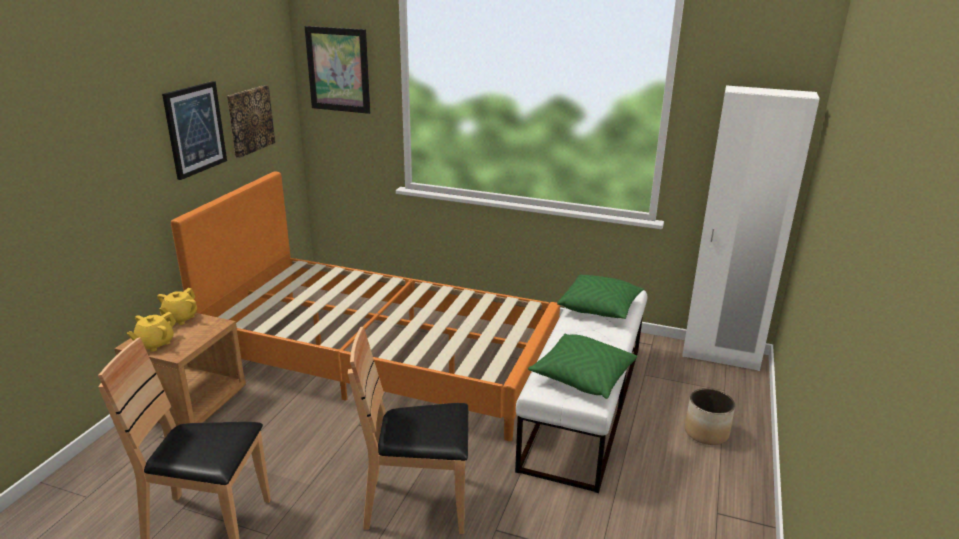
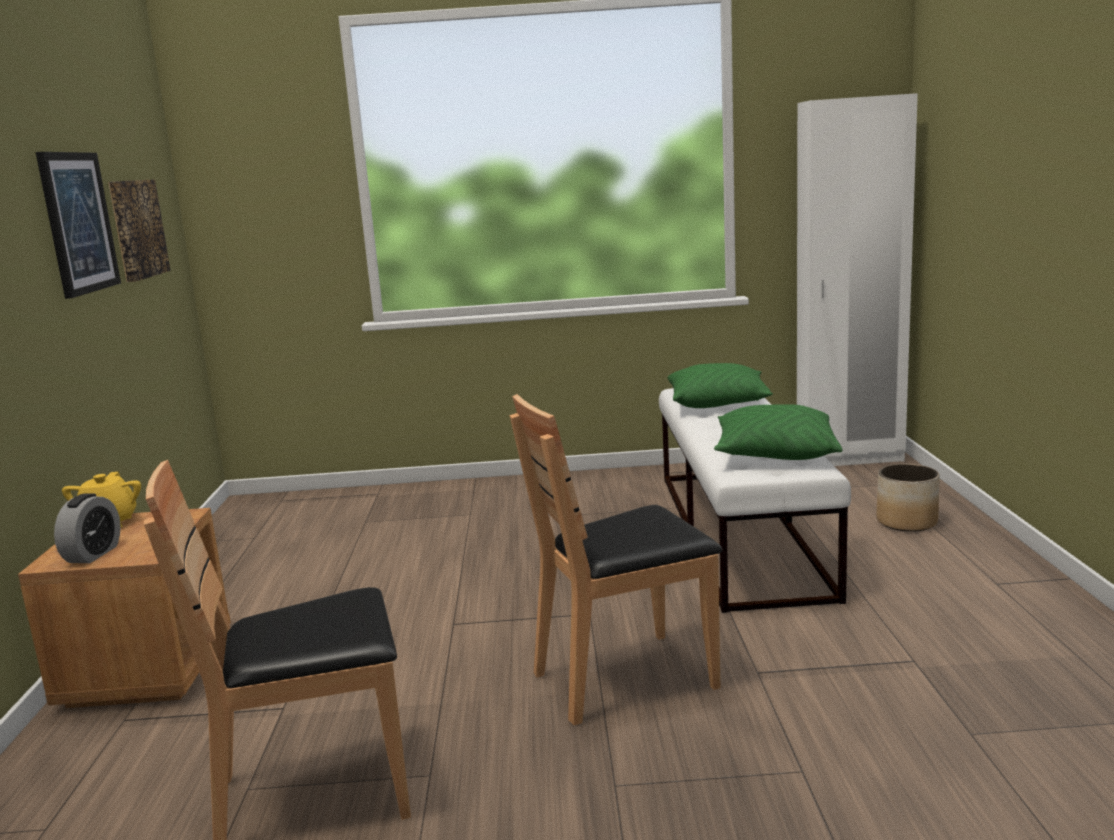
camera: 20 degrees left, 10 degrees down
yellow teapot [127,312,176,352] -> alarm clock [54,493,121,563]
orange bed [171,172,560,441] -> none
picture [305,26,370,114] -> none

